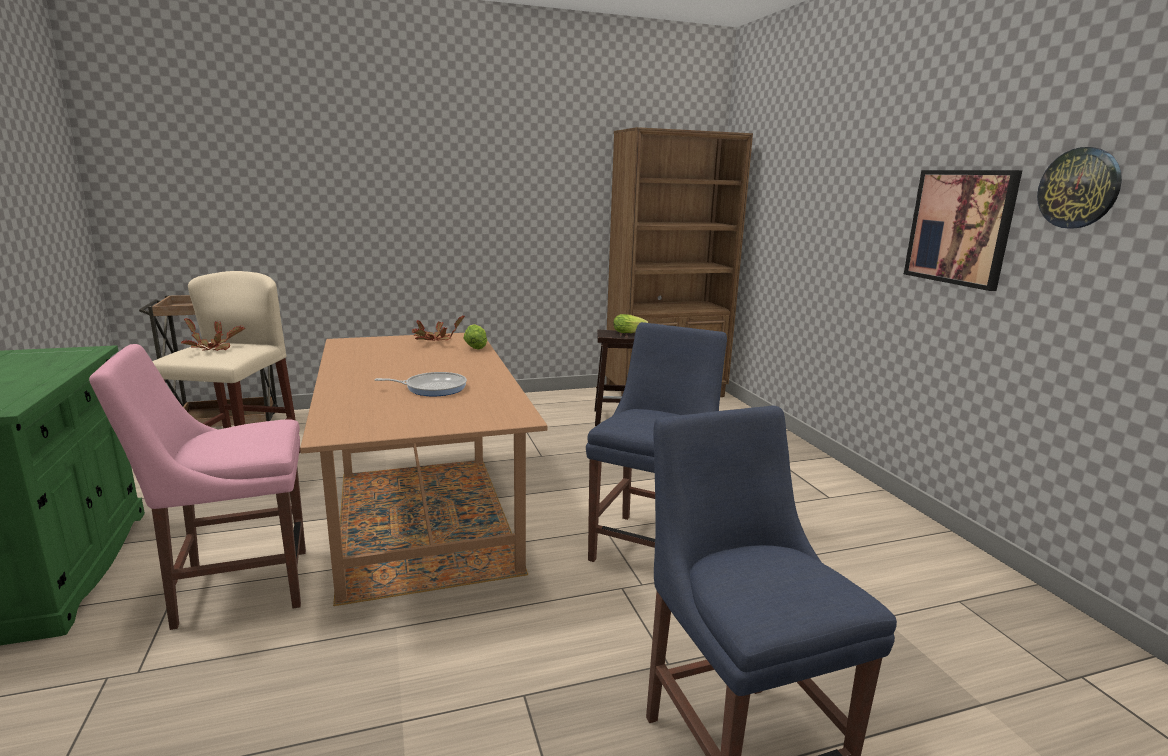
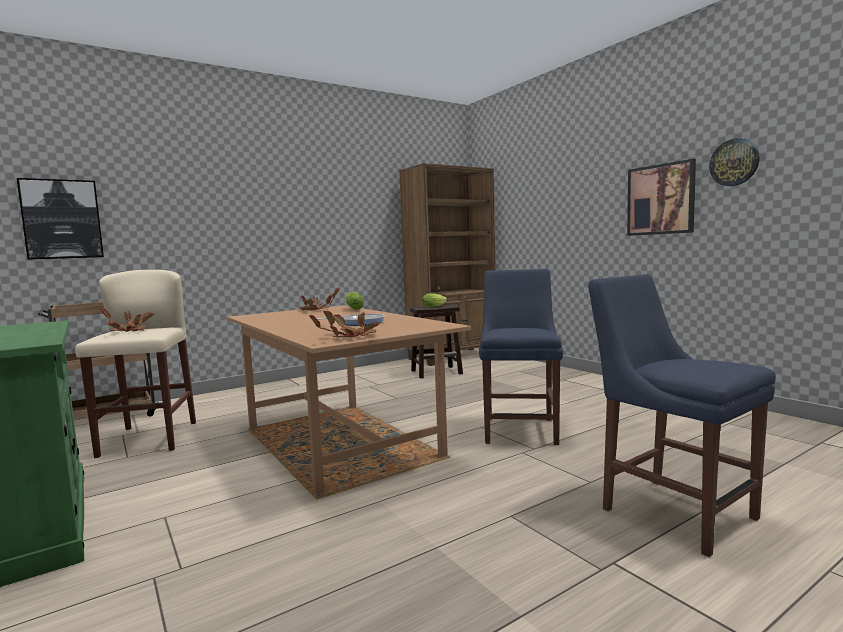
camera: 15 degrees left, 10 degrees down
pink chair [89,344,306,630] -> none
none -> picture [17,178,104,260]
none -> potted plant [309,310,379,338]

